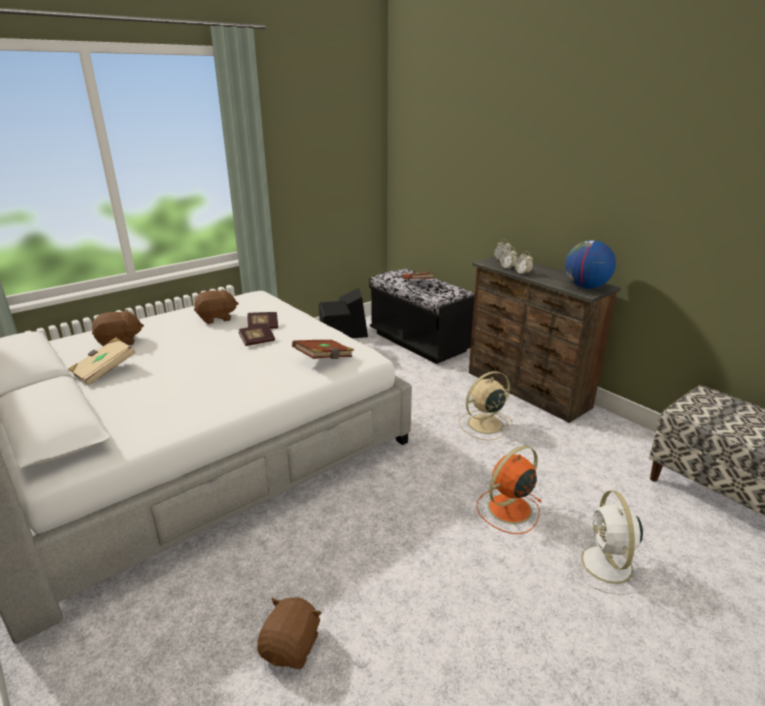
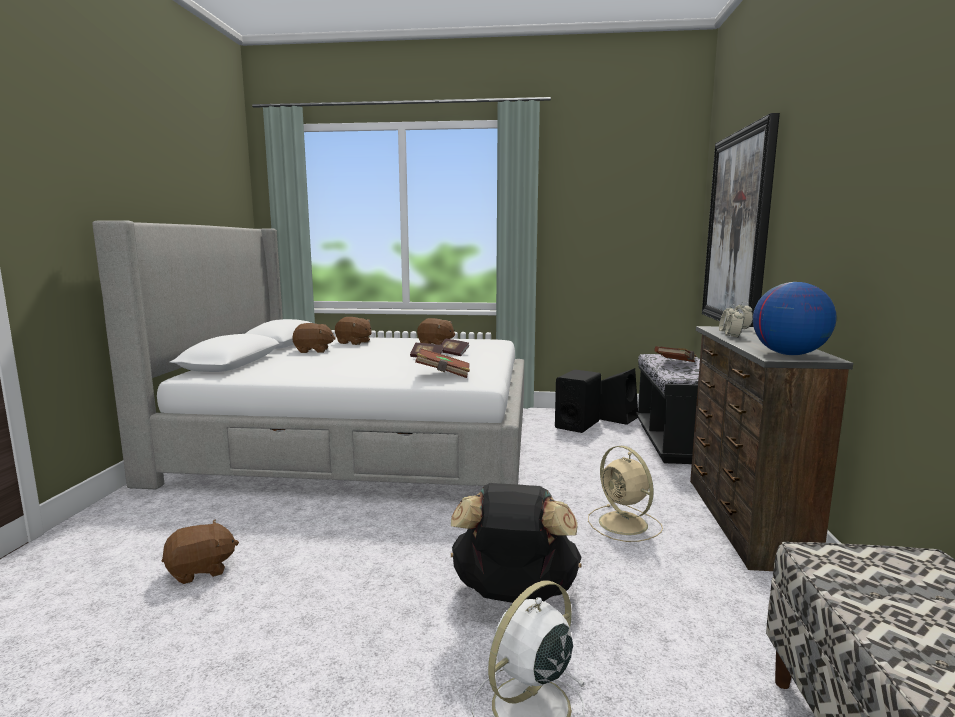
camera: 45 degrees right, 15 degrees down
beige book [68,337,136,385] -> brown plush toy [292,323,336,353]
beige fan [459,371,513,440] -> beige fan turned 135 degrees counterclockwise [588,446,663,542]
orange fan [476,446,541,534] -> black backpack [451,483,582,603]
none -> picture [702,113,780,327]

